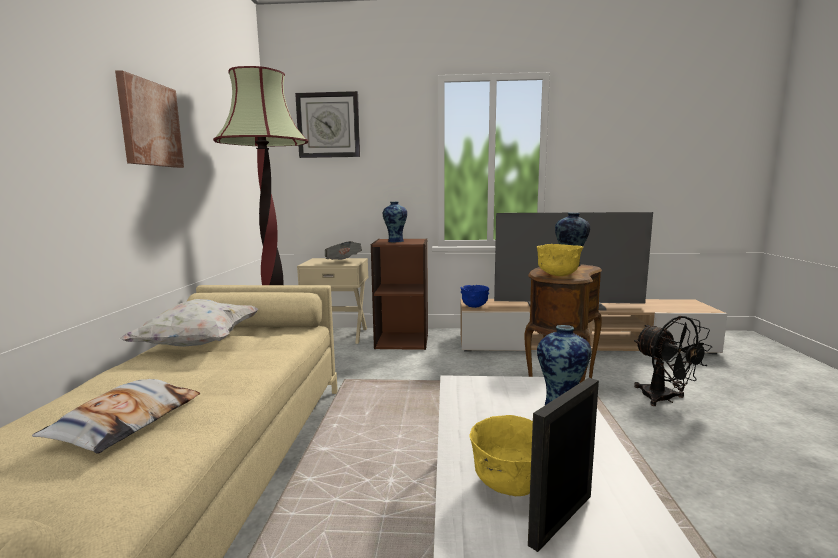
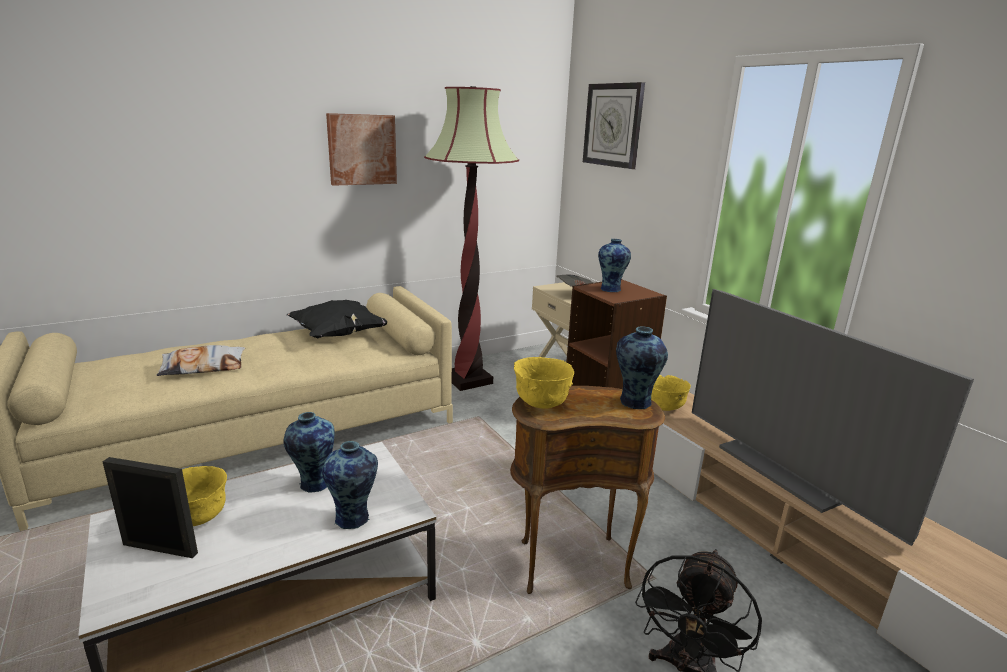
camera: 55 degrees right, 10 degrees up
white pillow [119,299,259,347] -> black pillow [287,300,387,338]
blue bowl [461,285,490,308] -> yellow bowl [651,375,691,411]
none -> vase [283,412,335,493]

